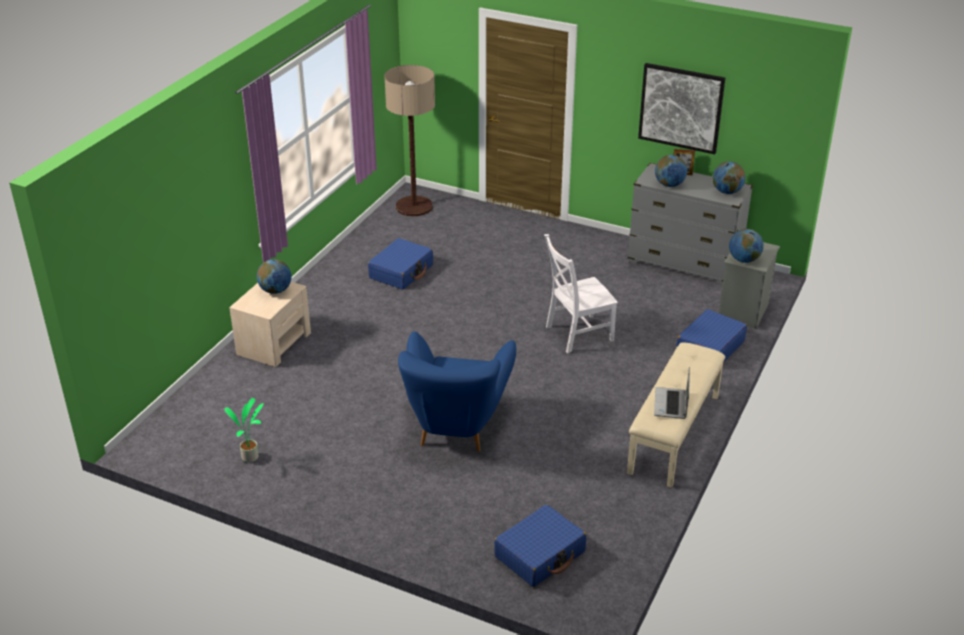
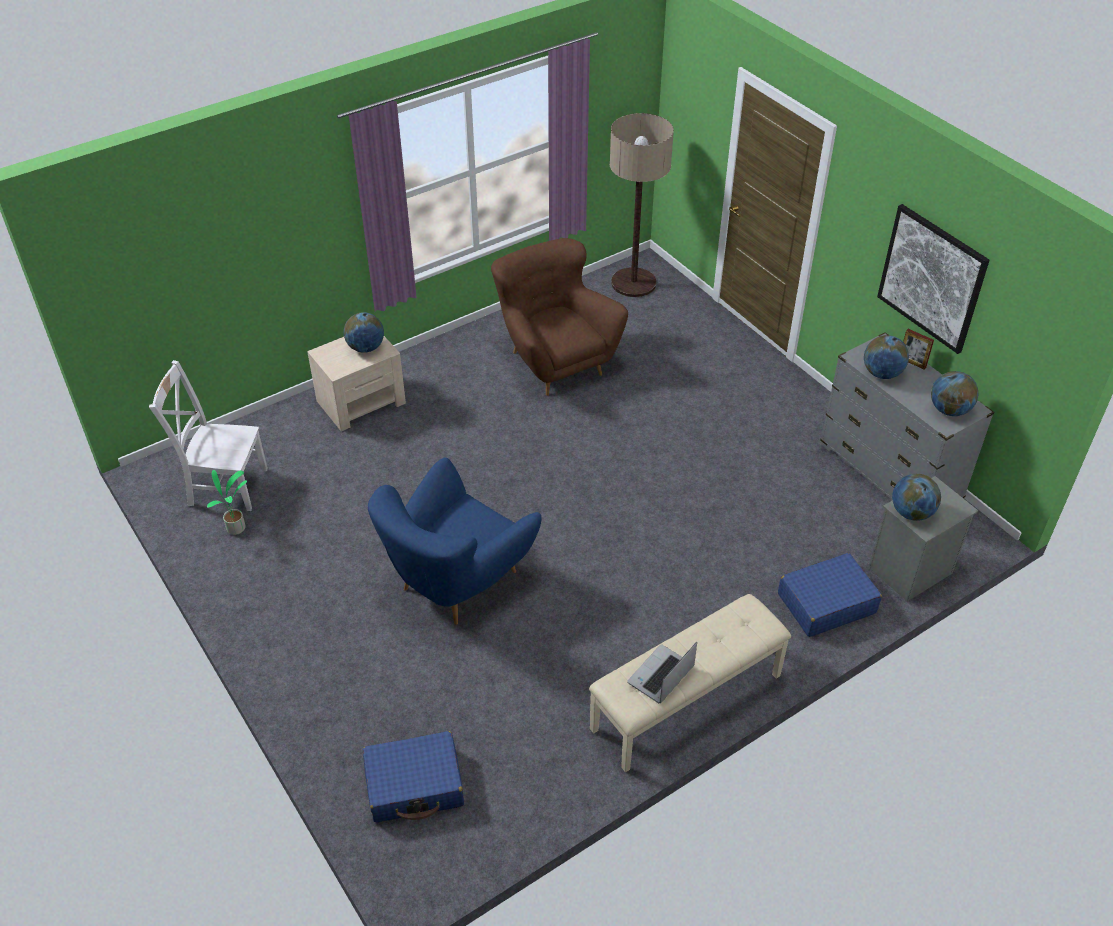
camera: 30 degrees right, 10 degrees up
blue suitcase [368,238,433,290] -> brown armchair [491,238,628,396]
white chair [544,234,618,353] -> white chair moved to [149,360,268,511]

